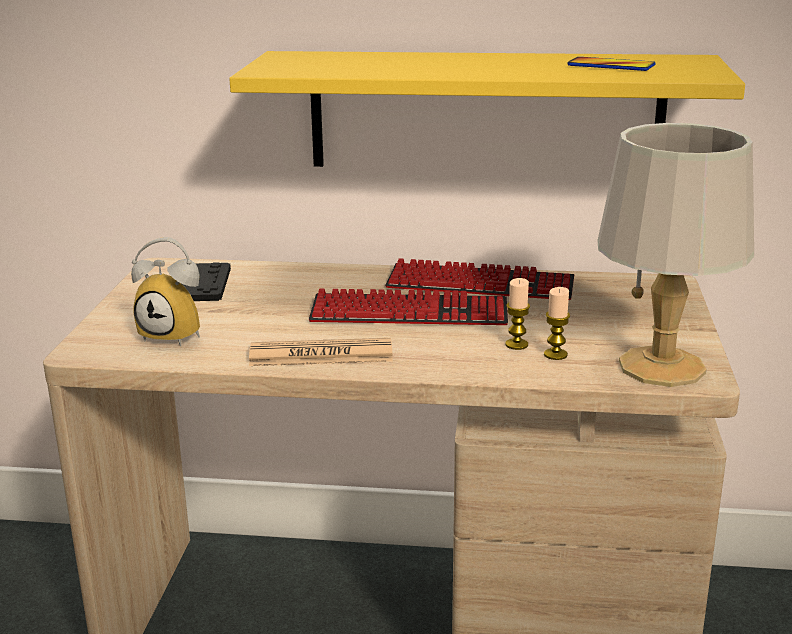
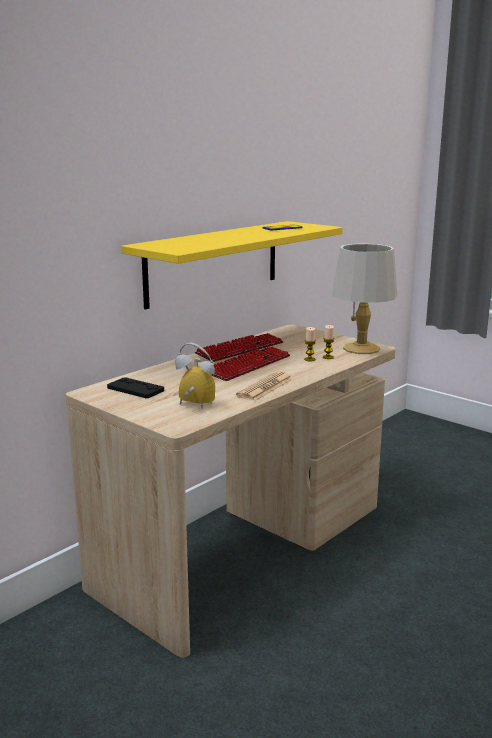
camera: 55 degrees left, 5 degrees down
alarm clock [131,237,200,347] -> alarm clock turned 120 degrees counterclockwise [175,342,215,409]

